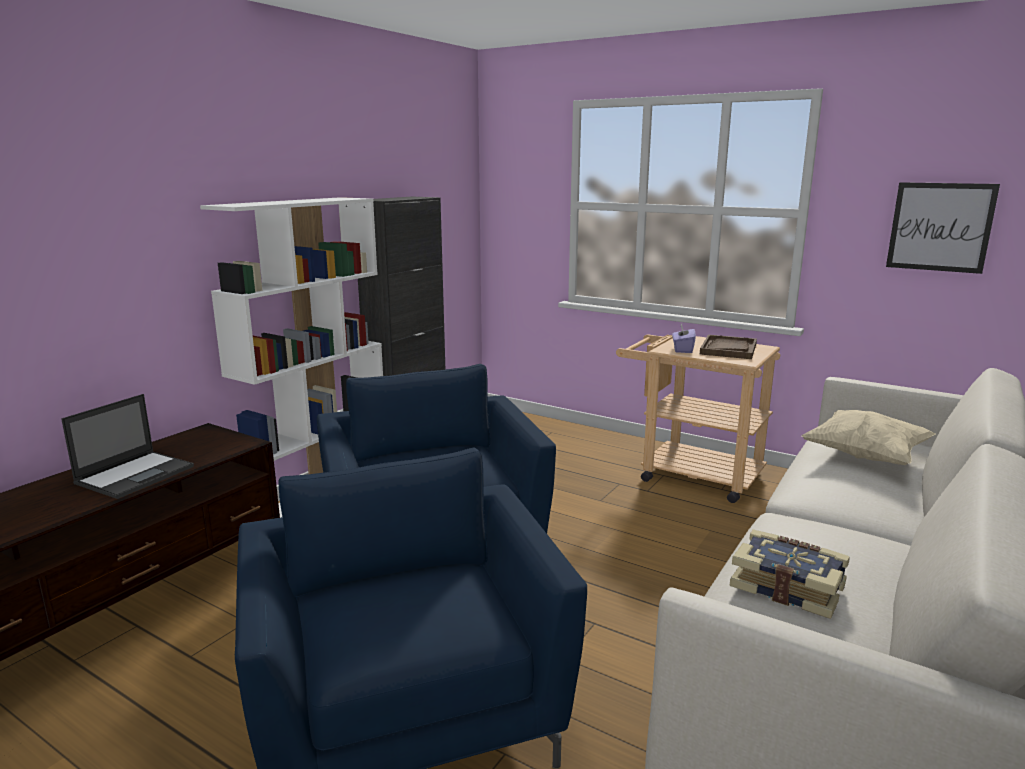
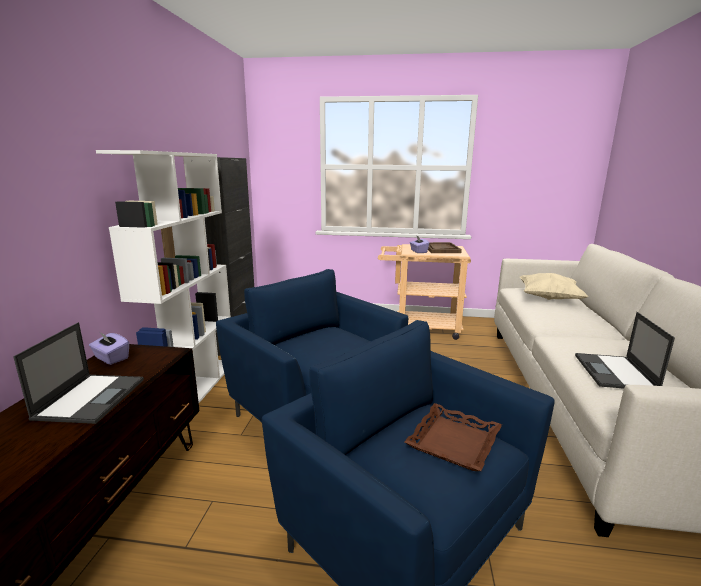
camera: 25 degrees left, 0 degrees up
book [730,529,850,619] -> laptop [575,312,675,389]
picture [886,182,1000,274] -> none
none -> purple tissue box [89,332,129,365]
none -> brown tray [404,403,502,471]

